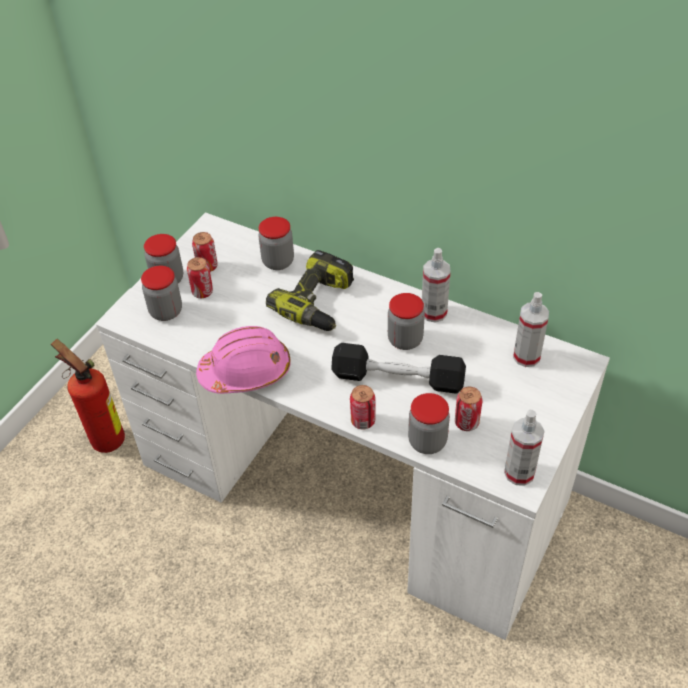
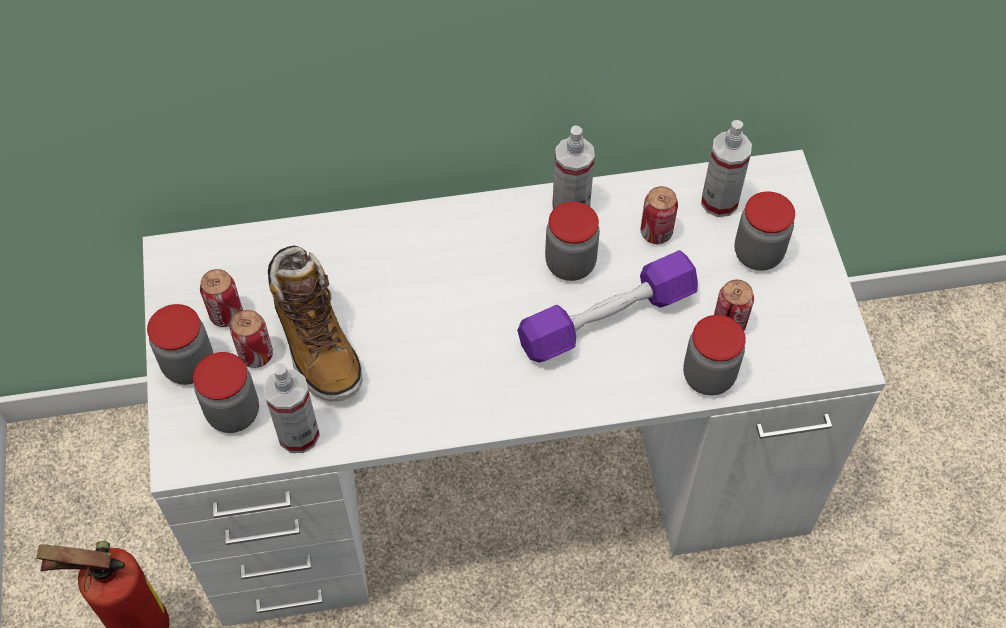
camera: 40 degrees left, 10 degrees up
pink hard hat [196,326,291,394] -> none
jar [258,217,294,270] -> jar moved to [734,192,795,271]
power drill [266,250,354,331] -> none
black dumbbell [331,343,466,394] -> purple dumbbell [517,250,698,362]
can [350,385,376,429] -> can moved to [640,186,678,244]
spray bottle [504,410,545,486] -> spray bottle moved to [263,363,320,453]
none -> boot [268,246,362,401]

